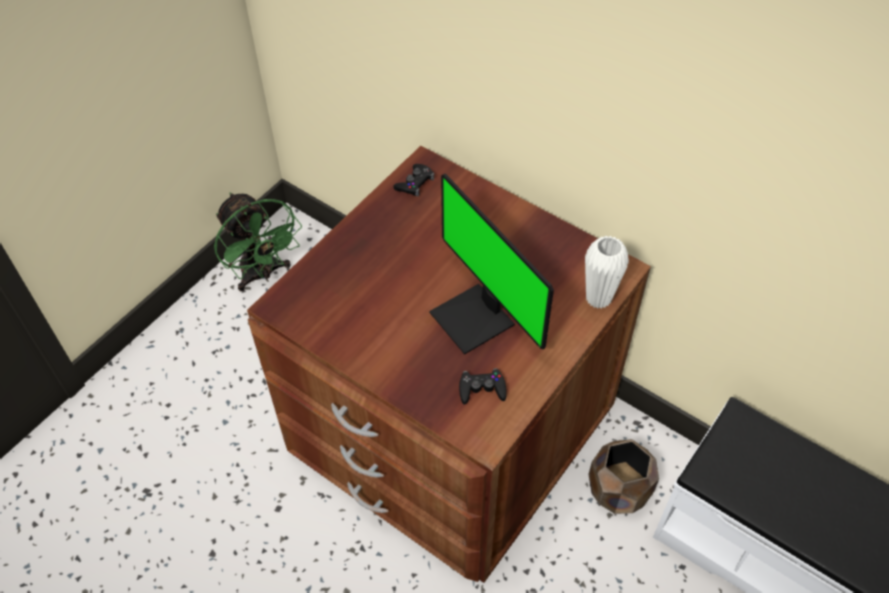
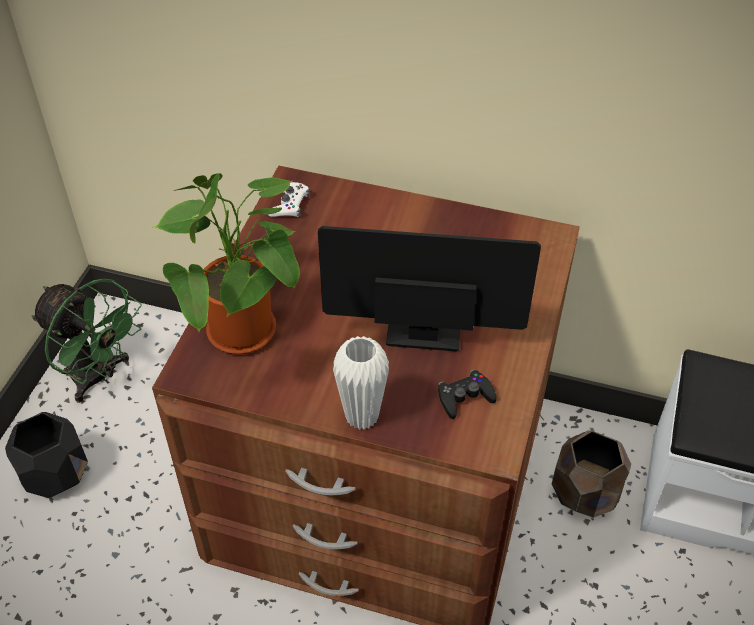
camera: 20 degrees left, 5 degrees down
black game controller [394,164,434,197] -> white game controller [268,182,310,217]
monitor [429,174,554,354] -> monitor turned 150 degrees clockwise [318,226,541,352]
white vase [585,236,629,309] -> white vase moved to [333,336,389,430]
none -> black planter [5,412,88,498]
none -> potted plant [153,173,300,354]

